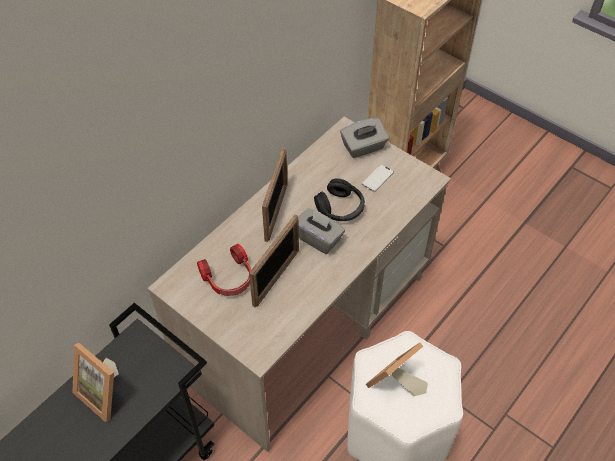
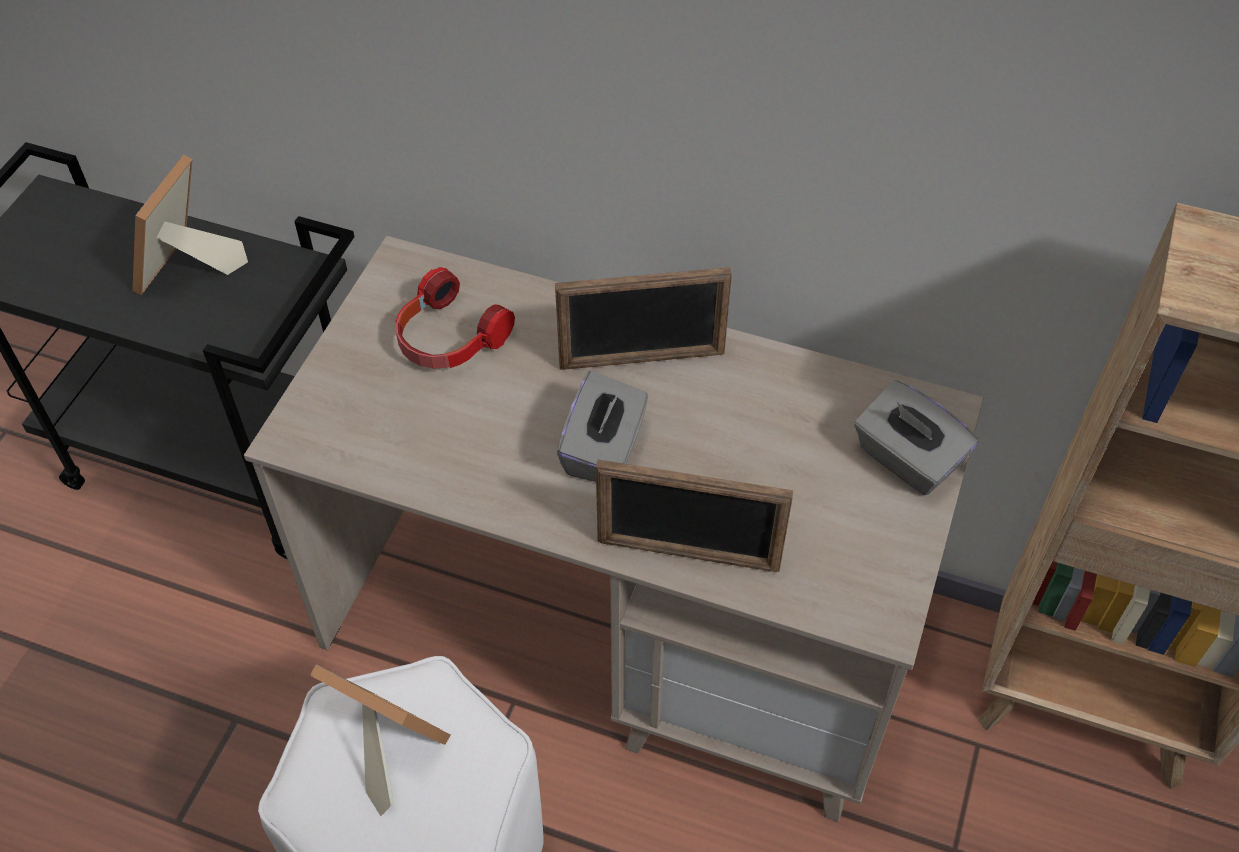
camera: 70 degrees right, 0 degrees up
picture frame [249,214,299,308] -> picture frame moved to [596,460,794,572]
black headphones [314,178,365,221] -> none
phone [362,164,394,192] -> none

